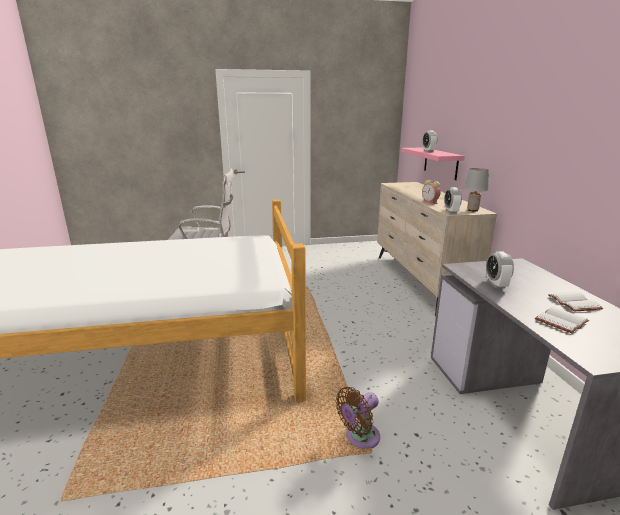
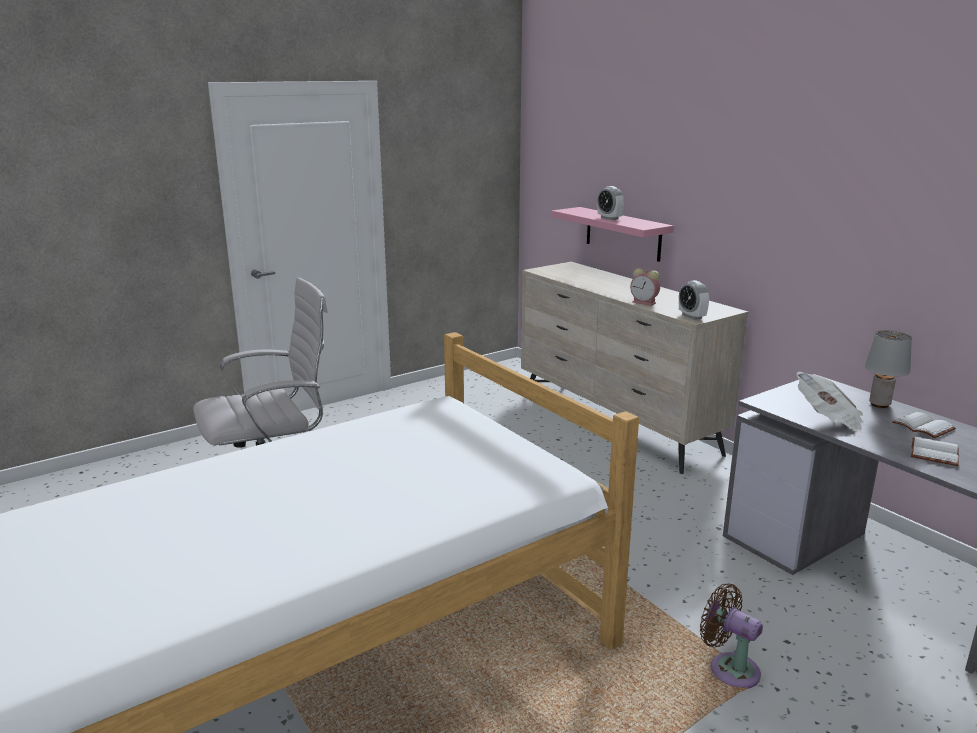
camera: 25 degrees left, 0 degrees up
brown fan [335,387,380,448] -> brown fan turned 105 degrees clockwise [700,583,763,689]
grey table lamp [464,168,489,211] -> grey table lamp moved to [864,330,912,408]
alarm clock [486,251,514,289] -> newspaper [796,372,863,432]

